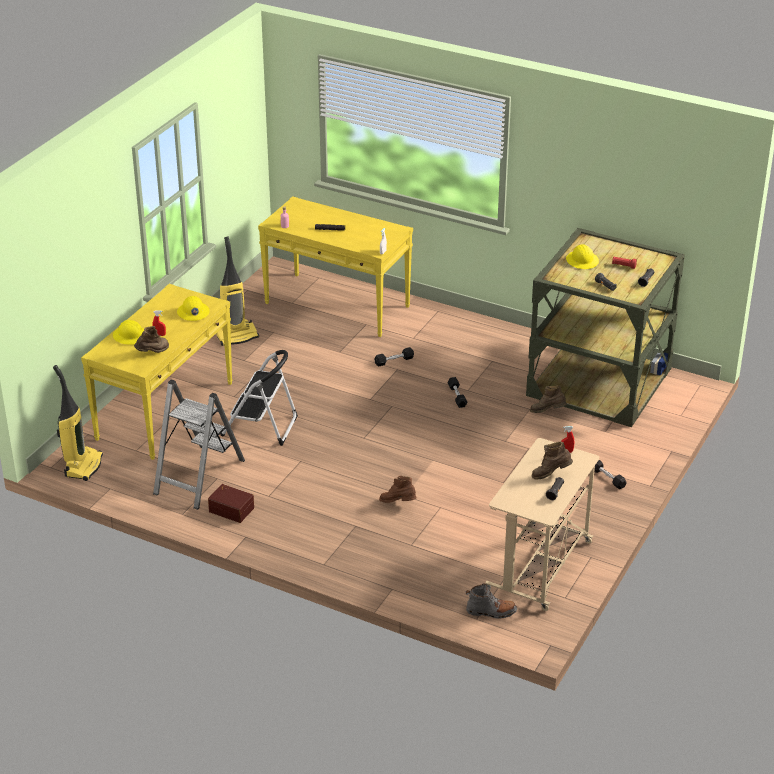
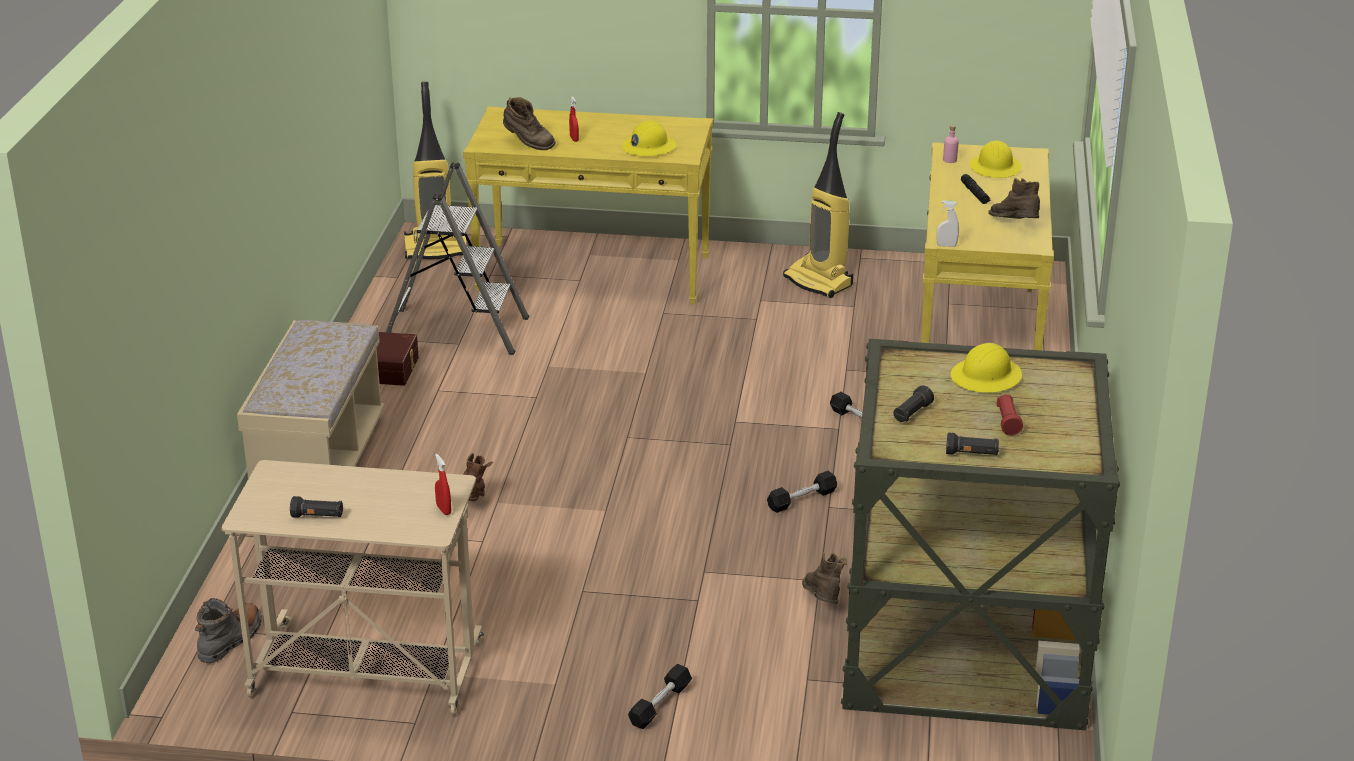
camera: 70 degrees right, 5 degrees down
yellow hard hat [113,320,144,345] -> yellow hard hat moved to [969,140,1022,178]
step ladder [220,350,298,446] -> none
grey boot [465,583,517,619] -> grey boot turned 135 degrees counterclockwise [195,598,262,663]
brown boot [531,441,573,479] -> brown boot moved to [988,178,1040,219]
none -> beige bench [237,320,385,479]

